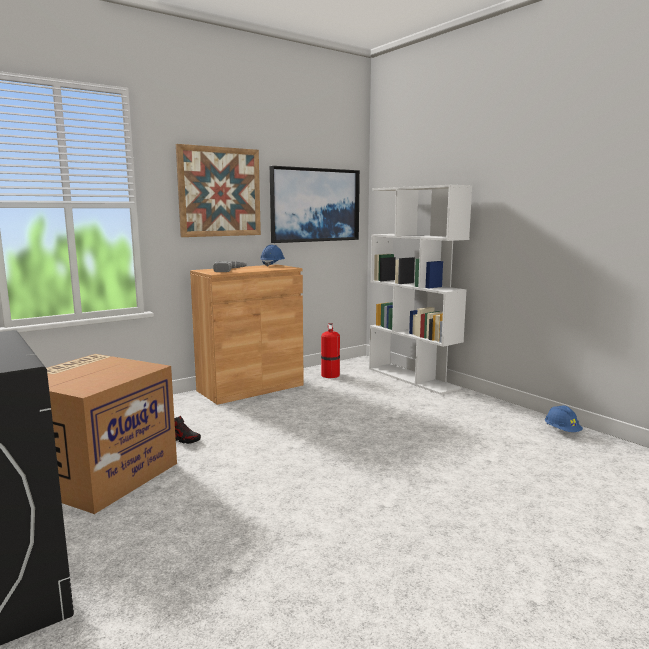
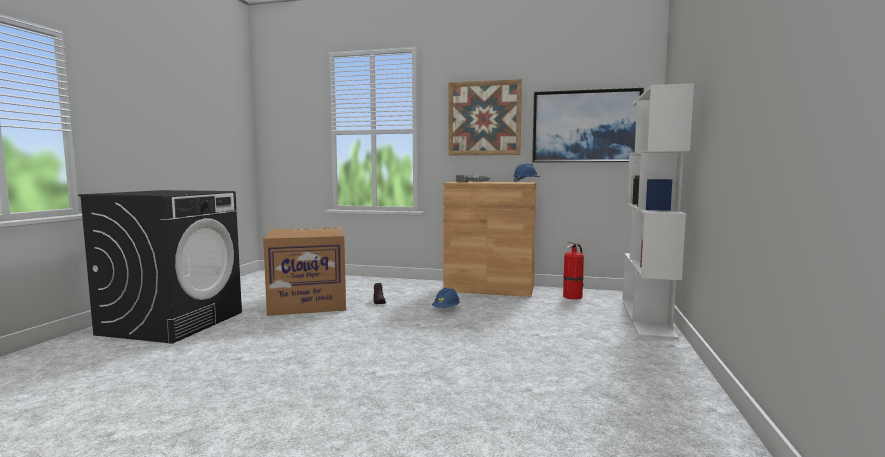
camera: 50 degrees right, 5 degrees down
blue hard hat [545,405,583,432] -> blue hard hat moved to [432,288,460,308]

